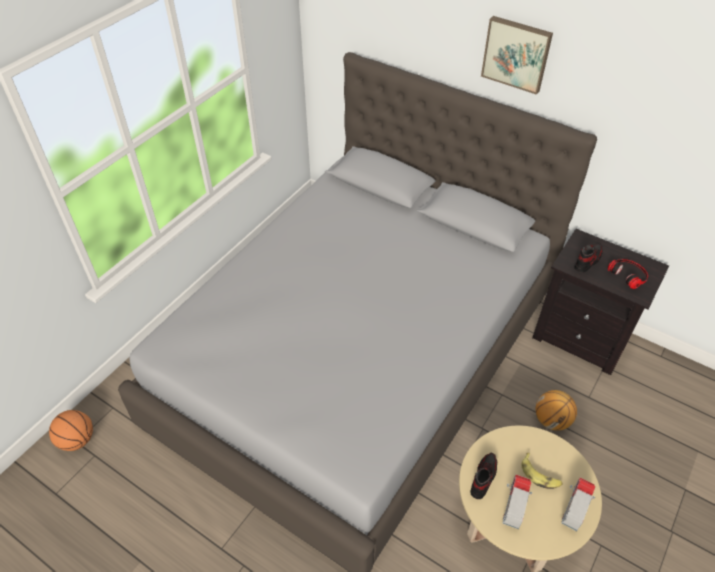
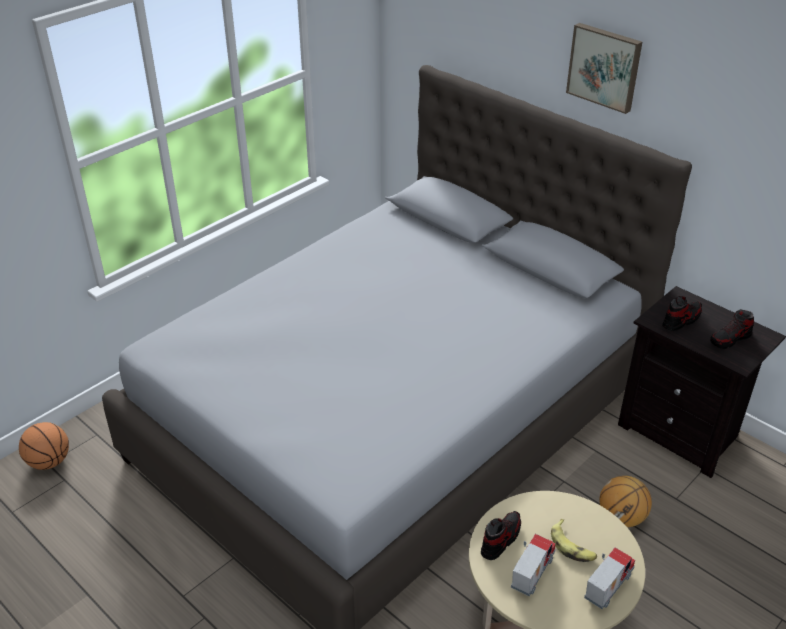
camera: 10 degrees right, 10 degrees down
headphones [608,259,648,289] -> shoe [710,309,754,349]

